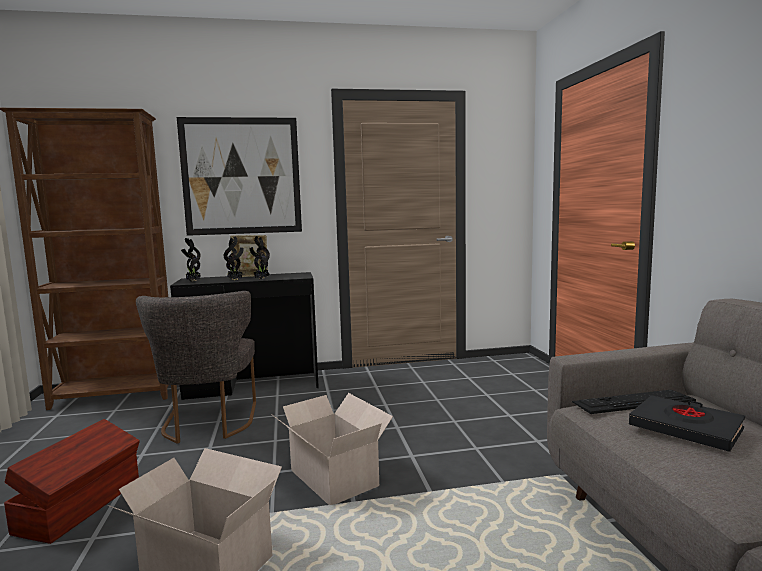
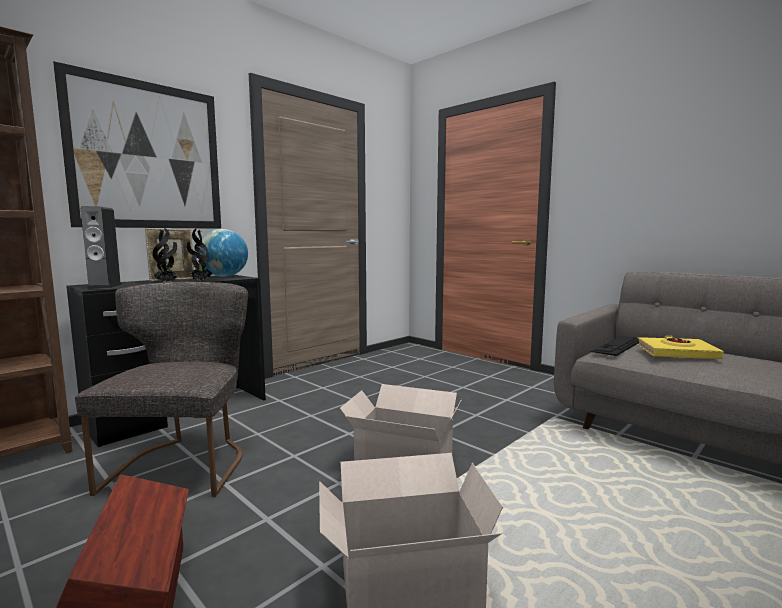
camera: 35 degrees left, 0 degrees up
grey chair [136,291,256,444] -> grey chair turned 135 degrees counterclockwise [75,282,248,497]
potted plant [181,238,201,281] -> speaker [81,206,122,289]
black book [629,395,745,452] -> yellow book [637,336,724,359]
none -> globe [199,229,248,277]

